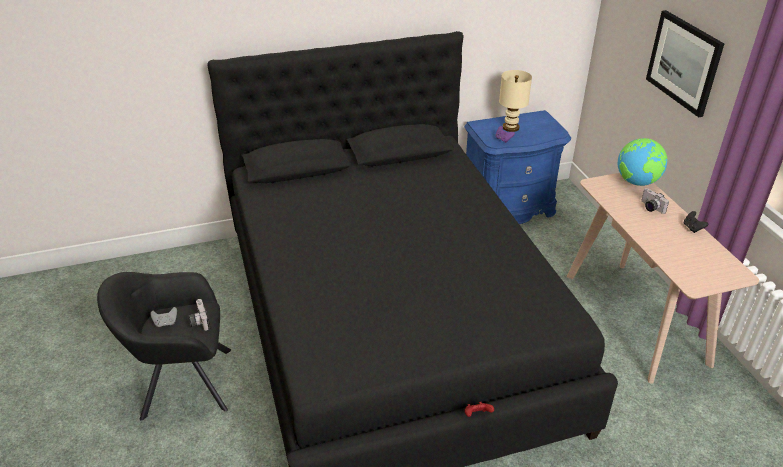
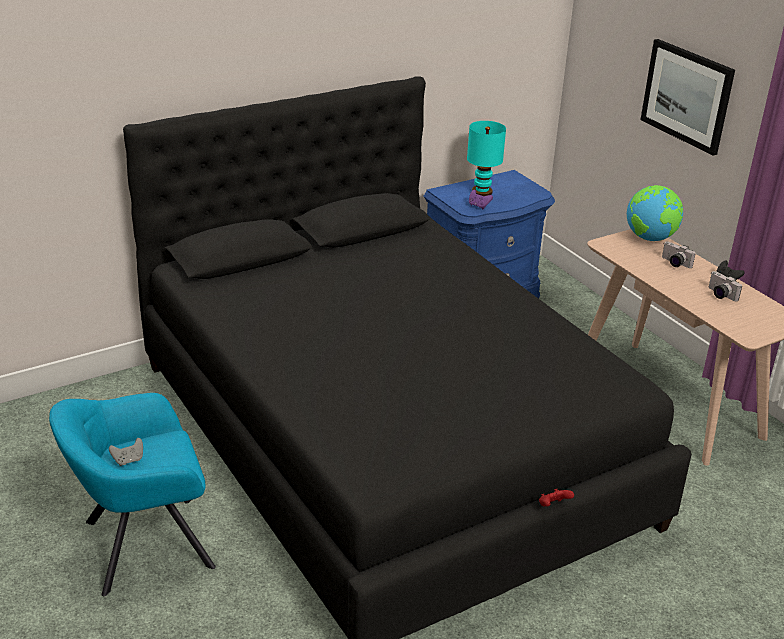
camera: 15 degrees left, 5 degrees down
black armchair [97,272,231,420] -> turquoise armchair [49,393,216,596]
camera [188,299,210,331] -> camera moved to [709,271,742,301]
beige table lamp [499,70,532,132] -> turquoise table lamp [467,121,506,196]

